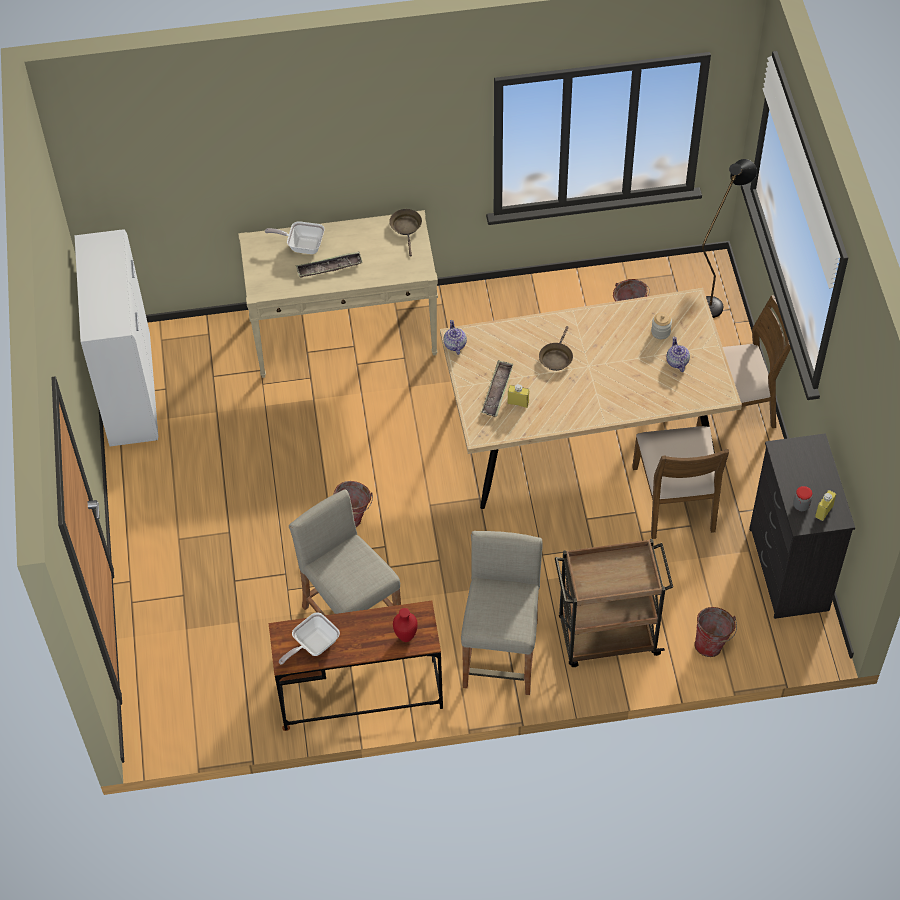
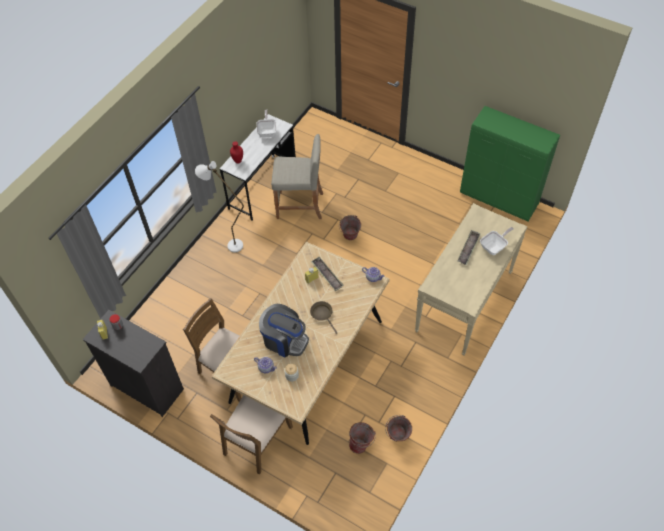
camera: 130 degrees right, 0 degrees up
white cabinet [74,229,158,446] -> green cabinet [460,106,560,221]
brown desk [269,601,443,731] -> white desk [220,114,296,221]
brown frying pan [389,209,422,257] -> none
beige stool [461,531,543,695] -> white floor lamp [195,161,244,252]
brown cart [555,539,673,667] -> none
bucket [694,607,737,657] -> bucket moved to [385,415,412,441]
black floor lamp [702,159,757,318] -> none
none -> coffee machine [259,304,309,358]

